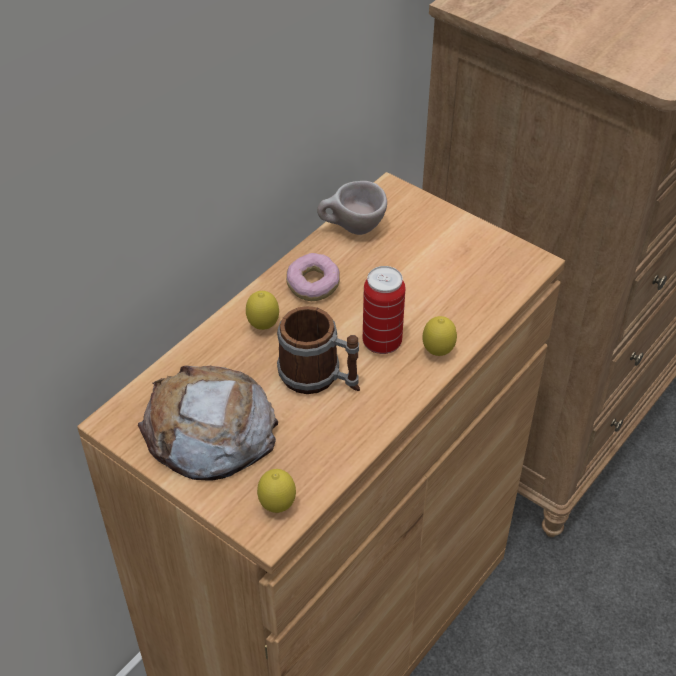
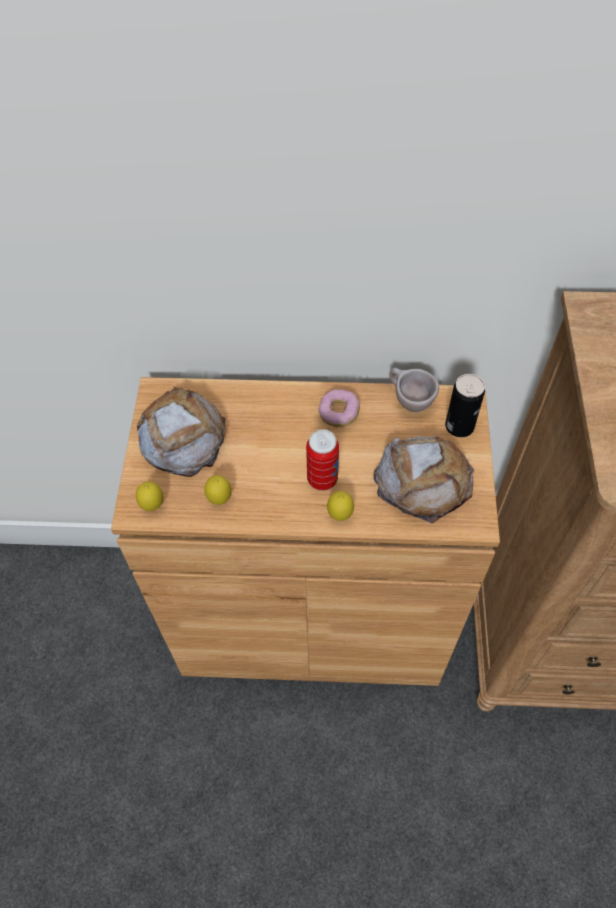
camera: 55 degrees right, 10 degrees up
lemon [246,291,279,330] -> lemon moved to [204,475,232,505]
mug [277,306,360,394] -> none
none -> bread [374,436,474,524]
none -> can [445,374,485,437]

